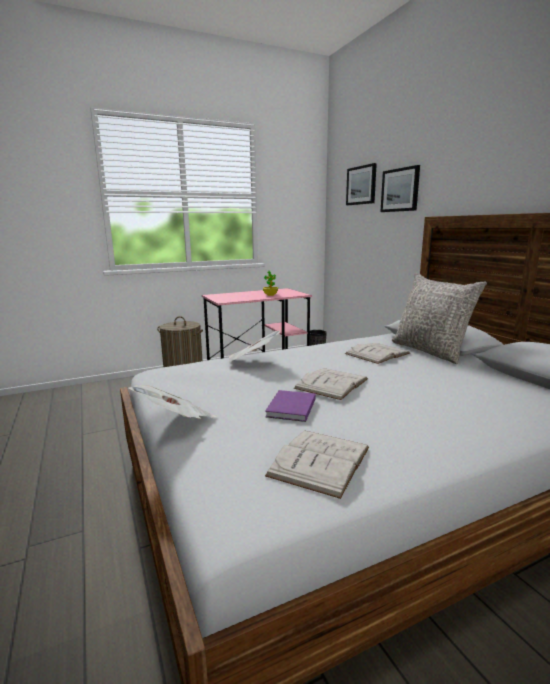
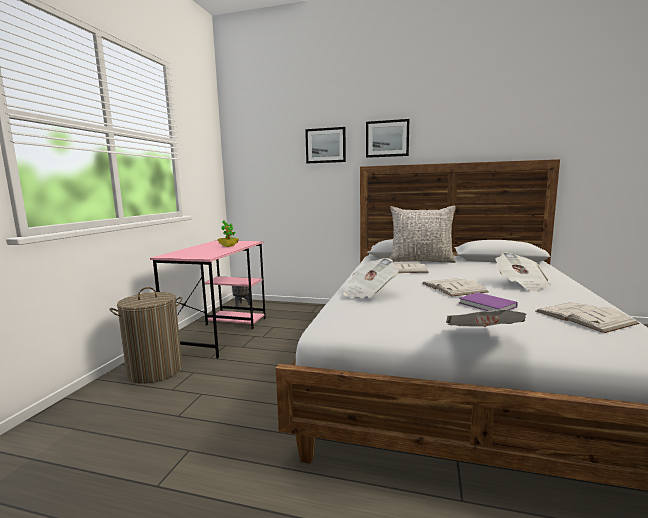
camera: 50 degrees left, 5 degrees down
picture [346,163,377,205] -> picture moved to [366,119,409,158]
none -> newspaper [495,252,551,292]

